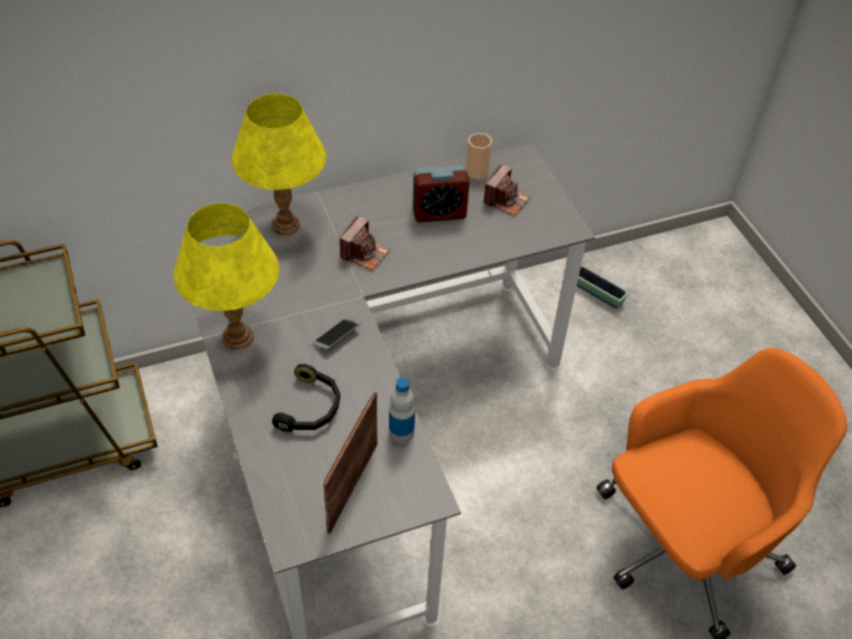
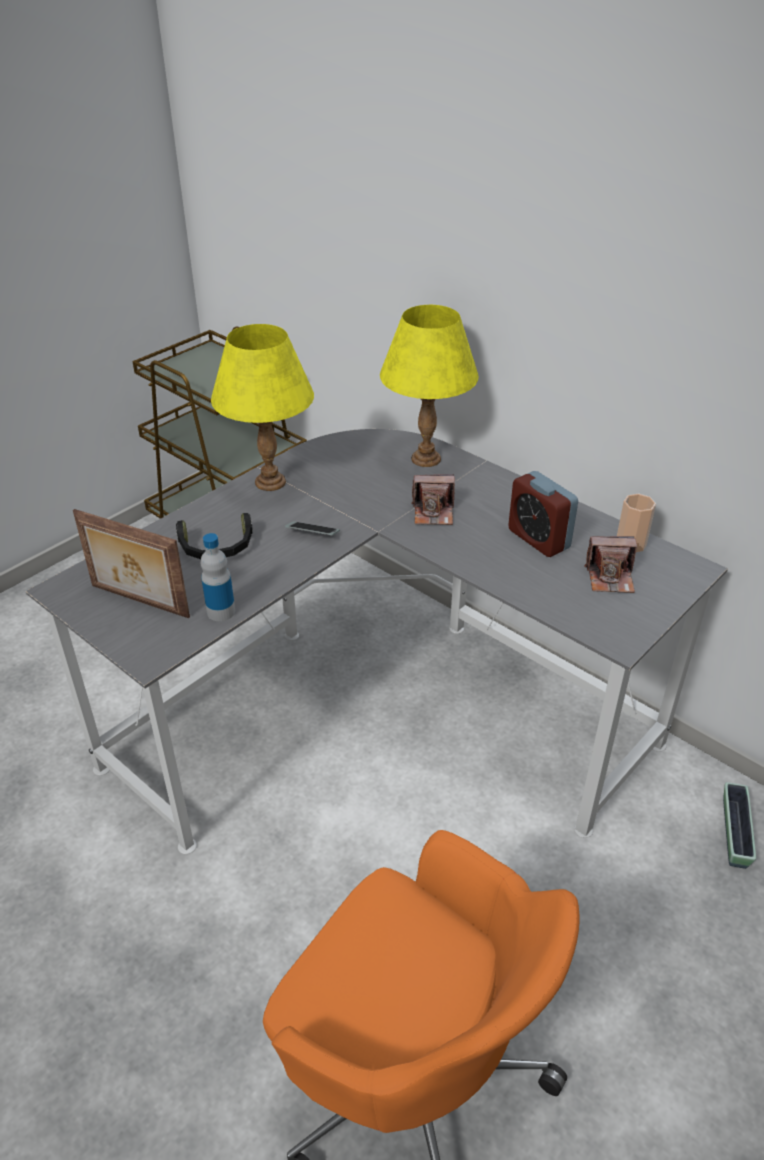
camera: 65 degrees right, 10 degrees down
picture frame [323,392,377,534] -> picture frame turned 150 degrees counterclockwise [73,509,190,618]

